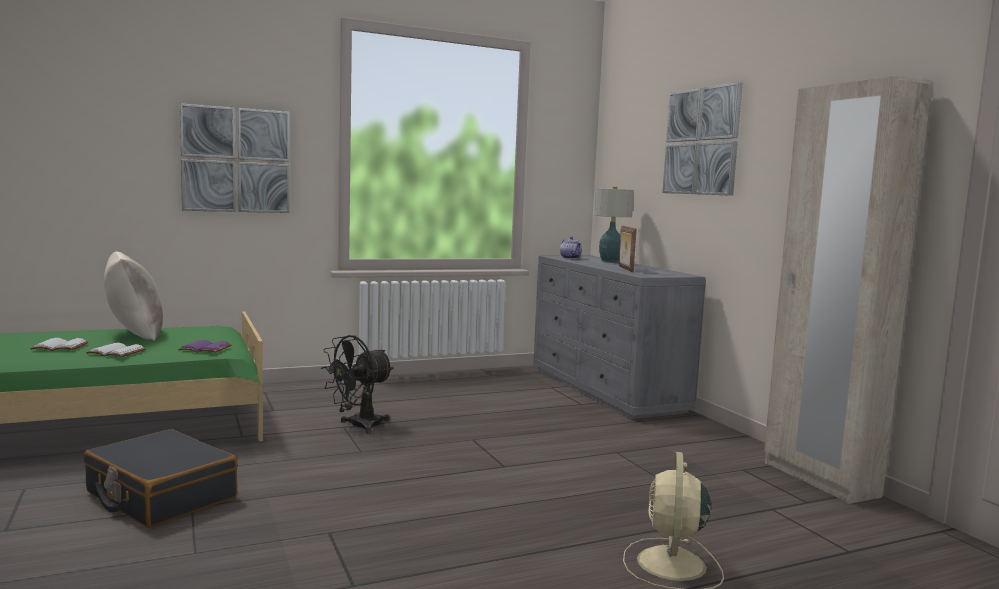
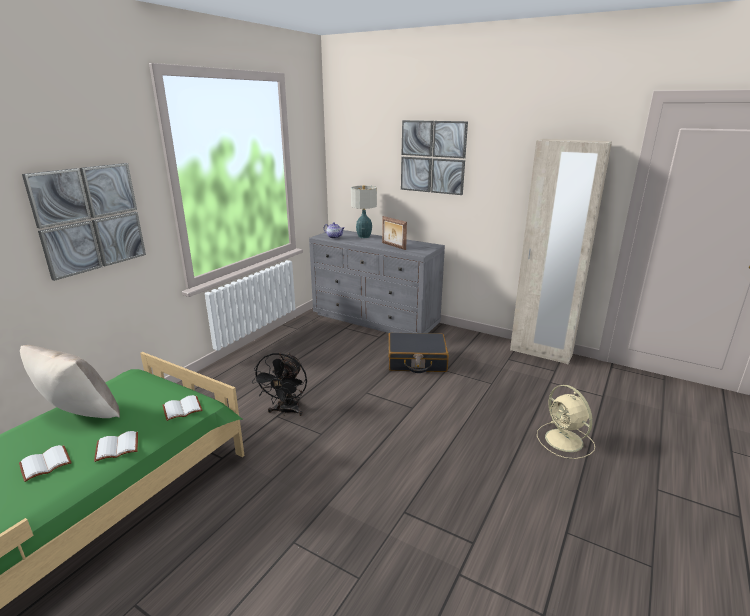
camera: 35 degrees left, 15 degrees up
black suitcase [84,429,238,528] -> black suitcase moved to [388,333,449,373]
purple book [178,339,232,353] -> white book [162,395,203,421]

